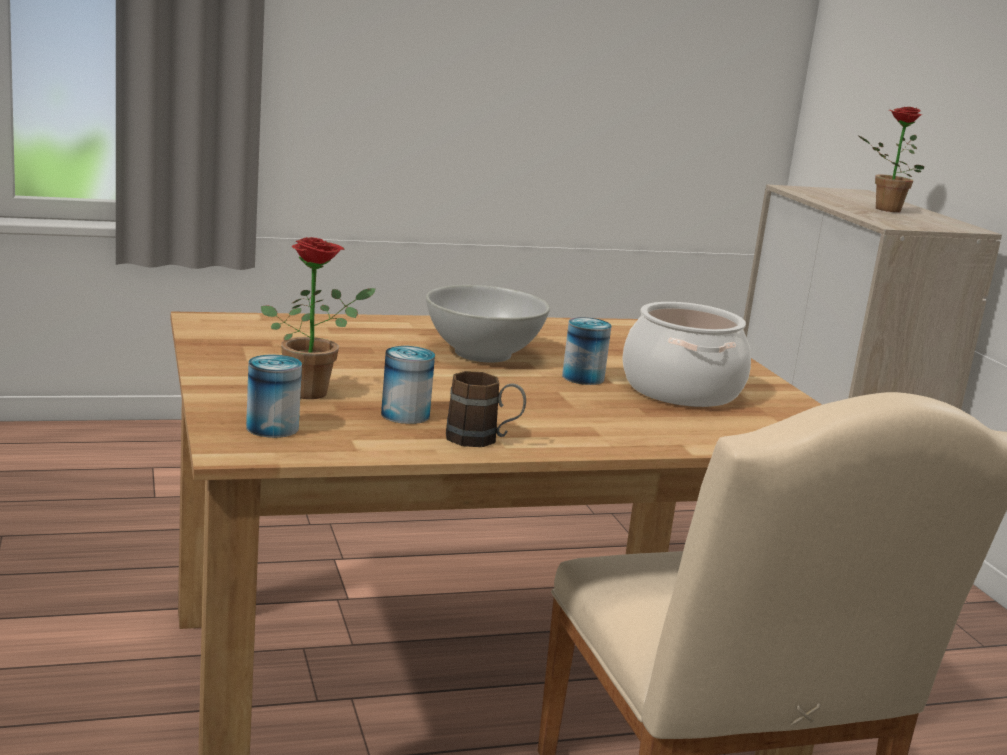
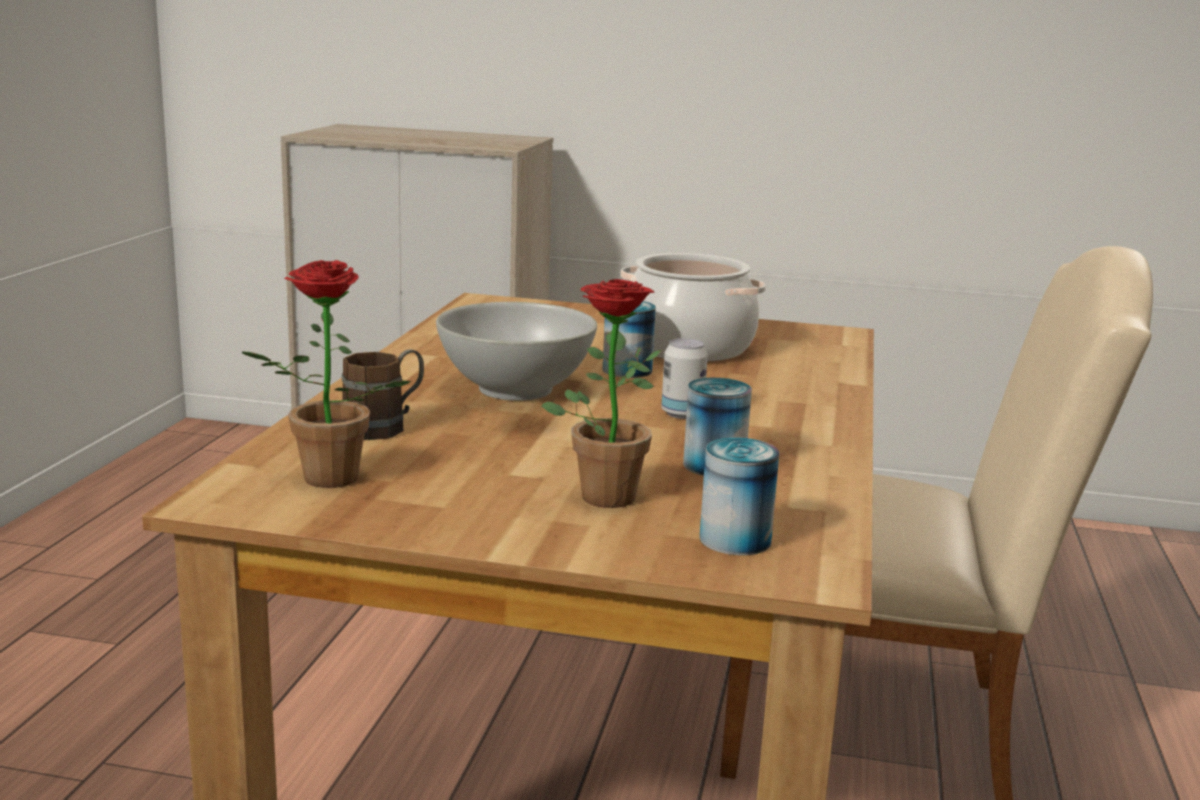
camera: 60 degrees left, 0 degrees up
brown mug [446,371,526,447] -> brown mug moved to [342,349,424,440]
potted plant [859,107,924,212] -> potted plant moved to [241,260,411,488]
none -> can [661,338,708,419]

